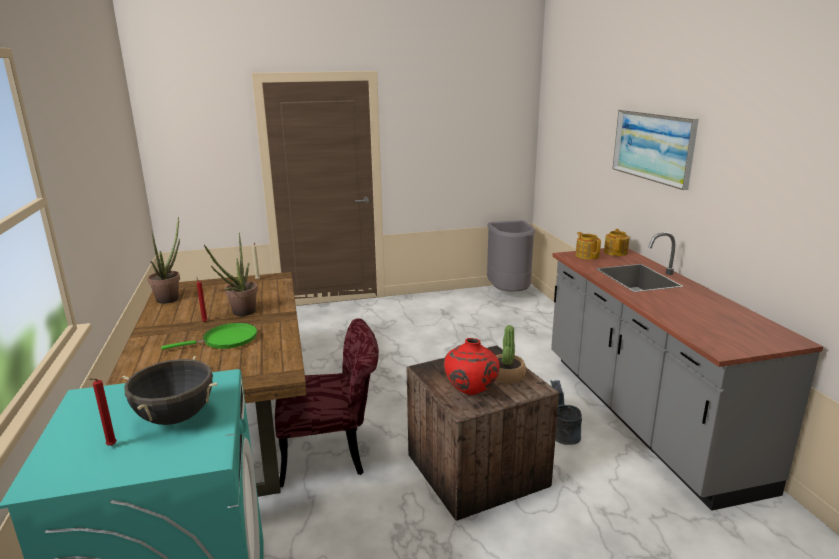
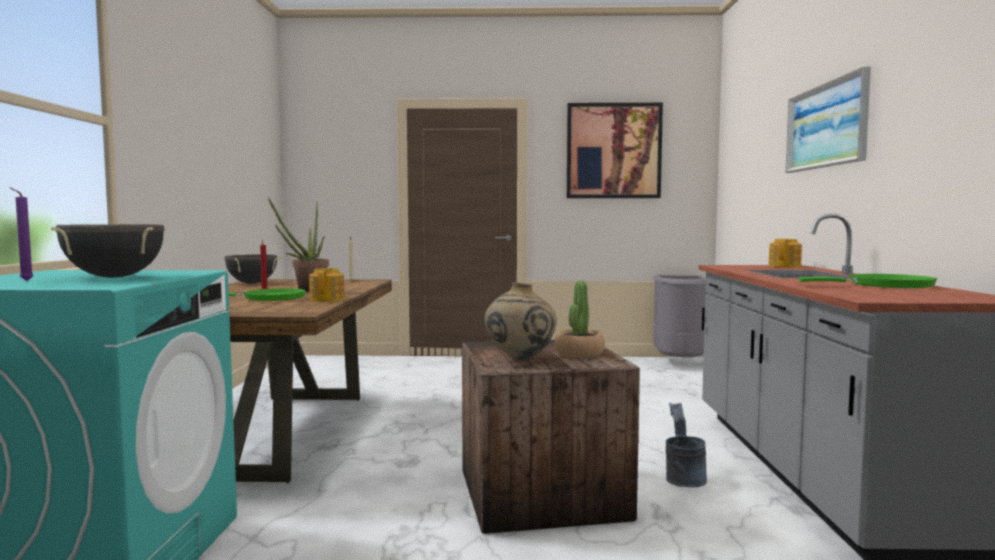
camera: 15 degrees right, 15 degrees down
red candle [89,378,117,446] -> purple candle [9,187,34,281]
potted plant [147,217,180,304] -> black cooking pot [223,254,280,284]
red chair [275,318,379,487] -> none
red vase [444,338,500,395] -> beige vase [485,283,557,360]
teapot [576,232,601,260] -> teapot moved to [309,268,344,302]
none -> picture [567,103,663,198]
none -> green frying pan [799,274,937,288]

